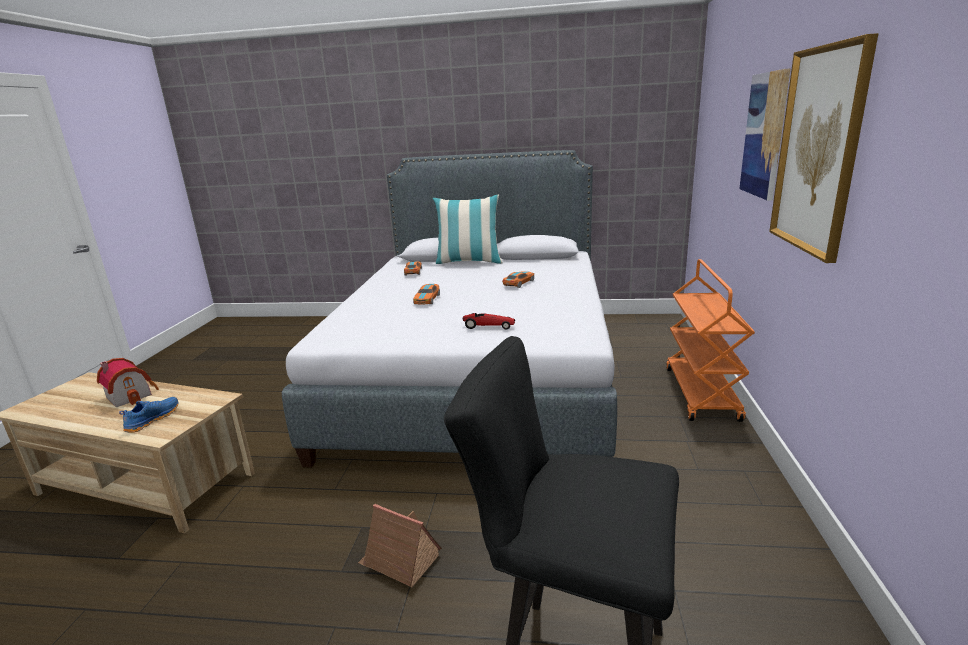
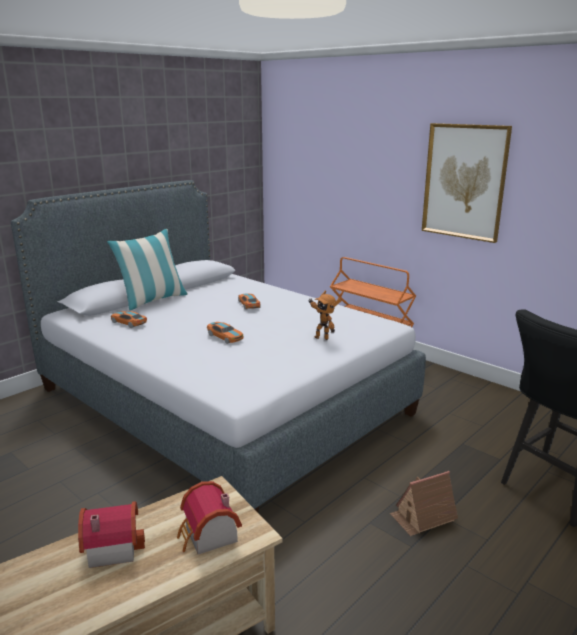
camera: 55 degrees left, 0 degrees up
blue shoe [119,397,178,433] -> toy house [177,481,242,554]
toy car [463,313,515,330] -> toy robot [308,290,342,340]
picture [739,68,791,201] -> none

